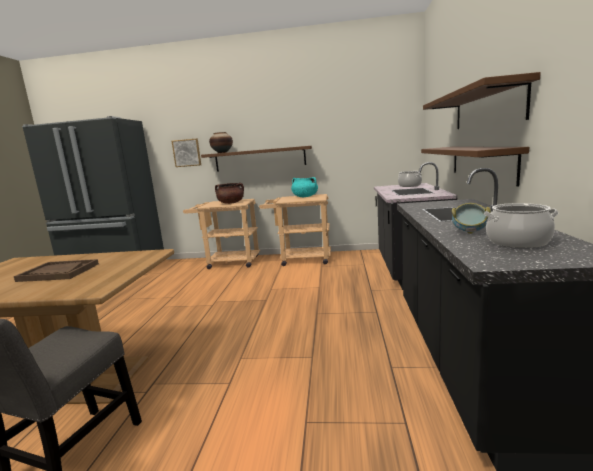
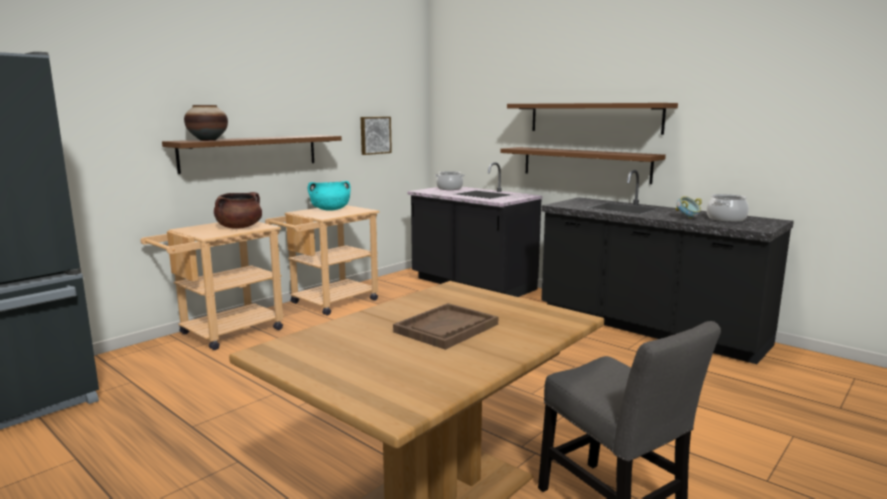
camera: 55 degrees left, 0 degrees up
picture [172,139,201,167] -> picture moved to [361,117,392,155]

